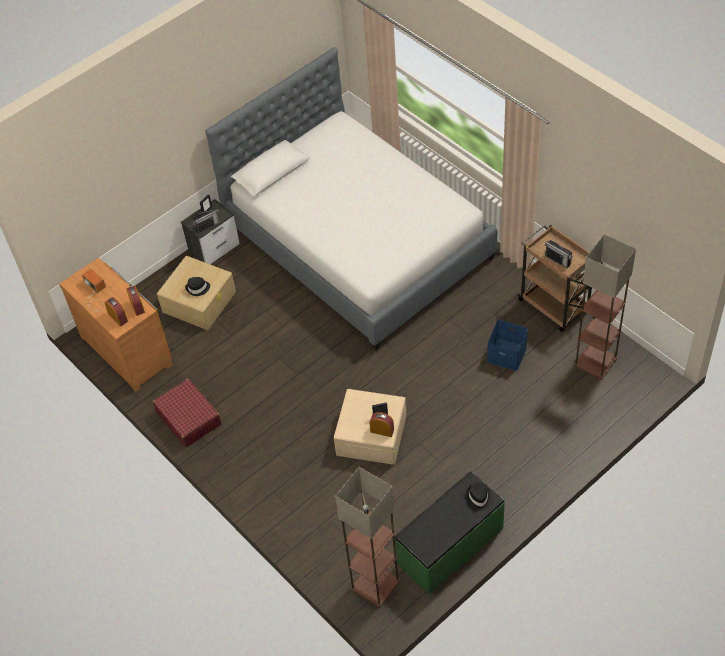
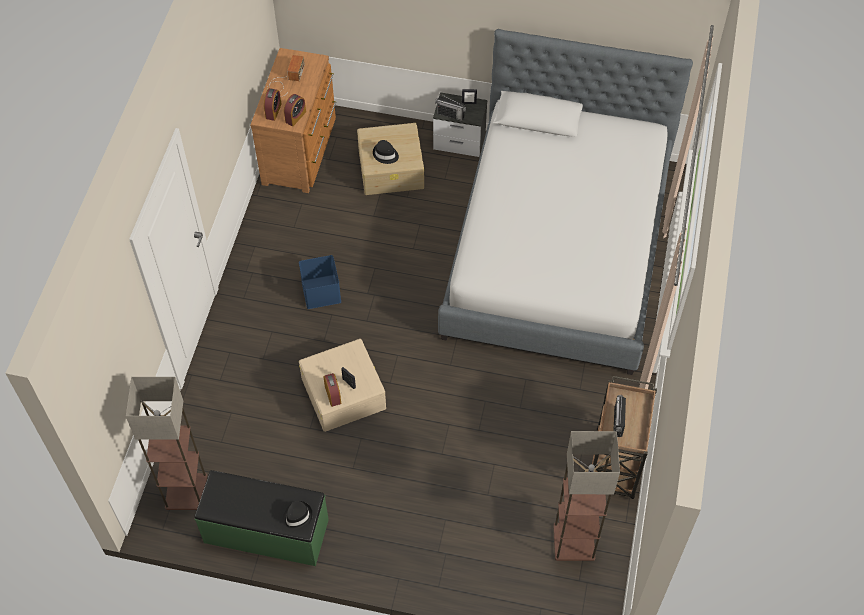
camera: 50 degrees right, 5 degrees up
red suitcase [153,379,221,447] -> none
blue storage box [487,320,528,371] -> blue storage box moved to [299,255,341,309]

